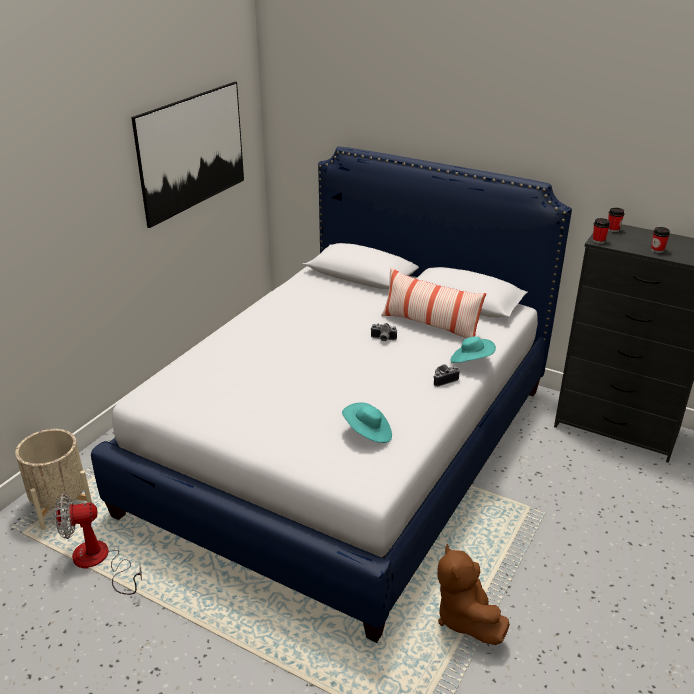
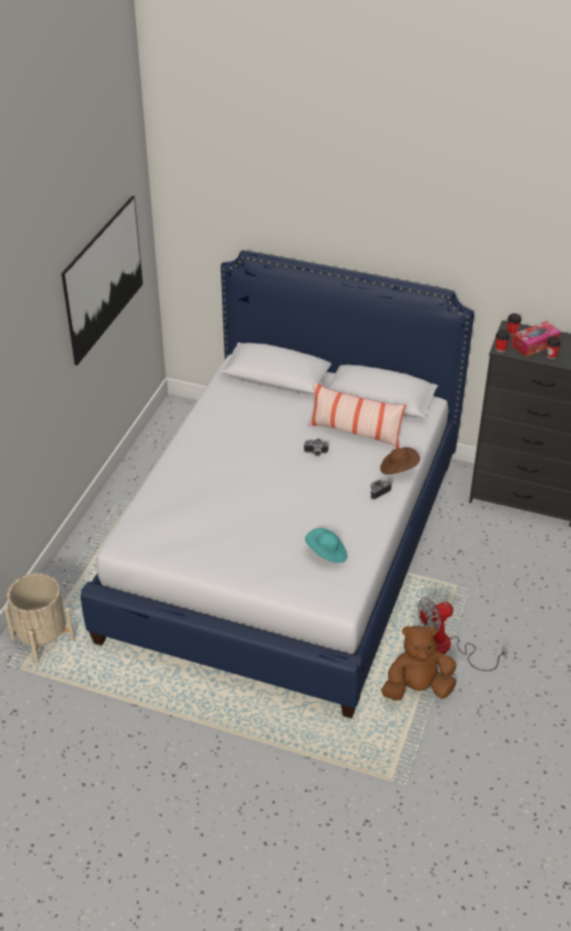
camera: 10 degrees left, 10 degrees up
fan [55,494,142,595] -> fan moved to [418,597,508,671]
brown plush toy [437,544,510,645] -> brown plush toy turned 105 degrees clockwise [381,626,456,701]
turquoise hat [450,336,496,363] -> brown hat [380,447,420,474]
none -> tissue box [511,321,561,357]

